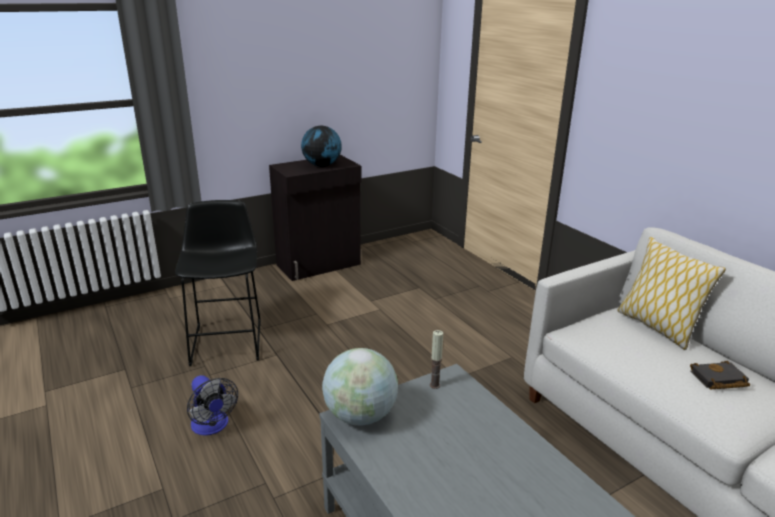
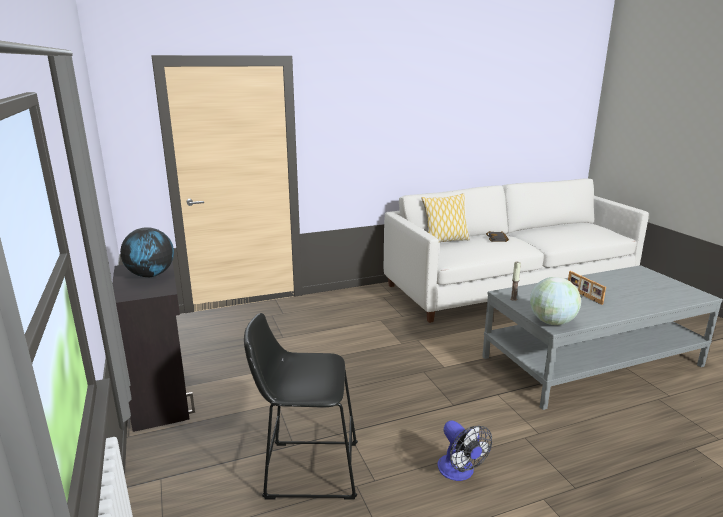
camera: 80 degrees left, 5 degrees down
fan [187,375,238,436] -> fan turned 90 degrees clockwise [437,420,492,481]
none -> picture frame [568,271,606,305]

